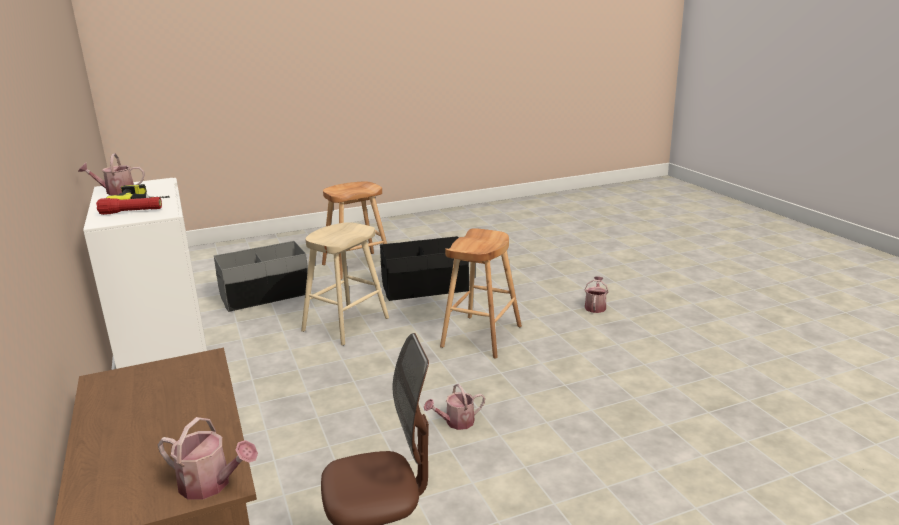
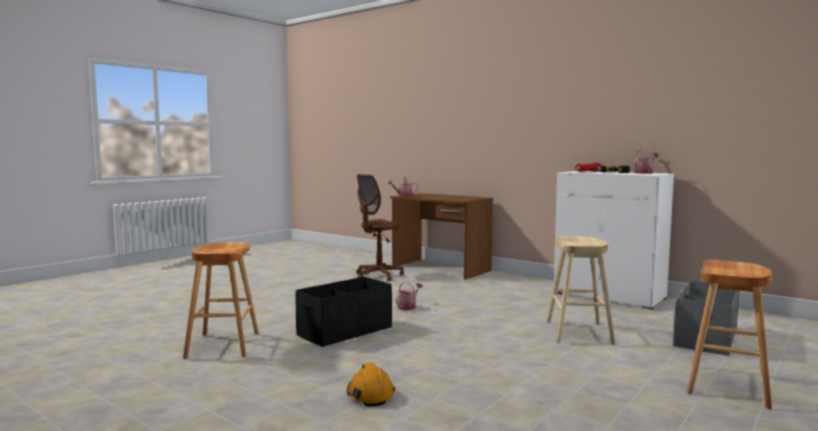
camera: 150 degrees right, 15 degrees down
black storage box [380,236,469,301] -> black storage box moved to [296,277,392,347]
brown stool [440,228,522,359] -> brown stool moved to [183,242,259,359]
watering can [584,276,608,313] -> orange hard hat [347,362,395,406]

